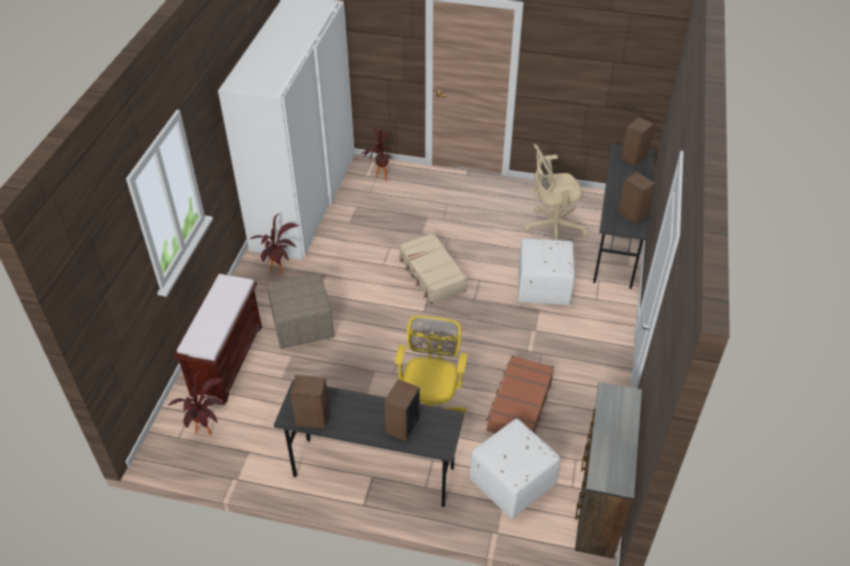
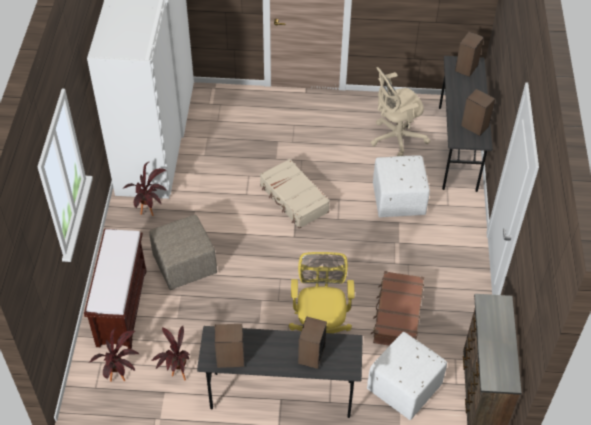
camera: 10 degrees left, 5 degrees up
potted plant [361,128,392,181] -> potted plant moved to [151,326,190,380]

